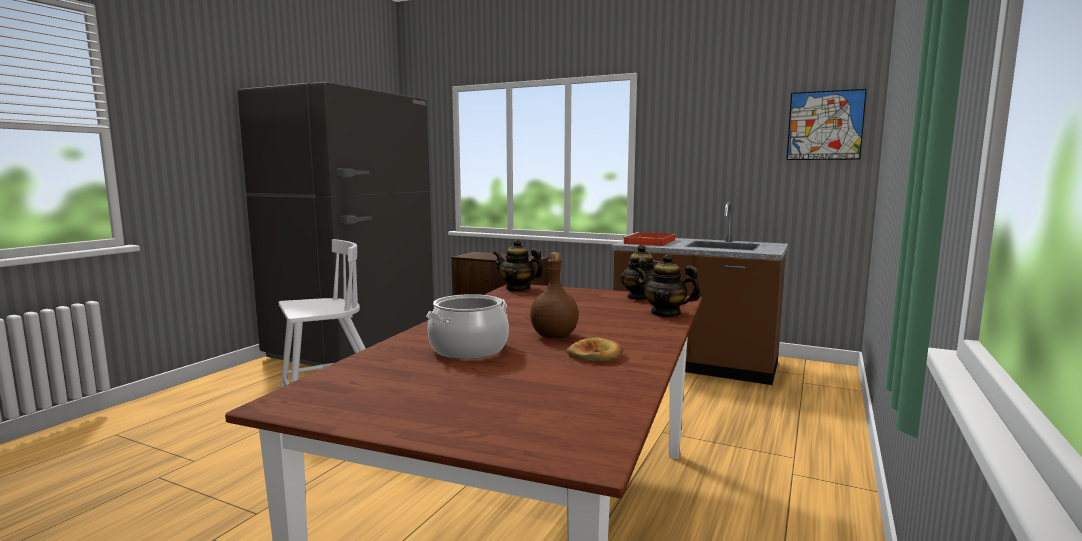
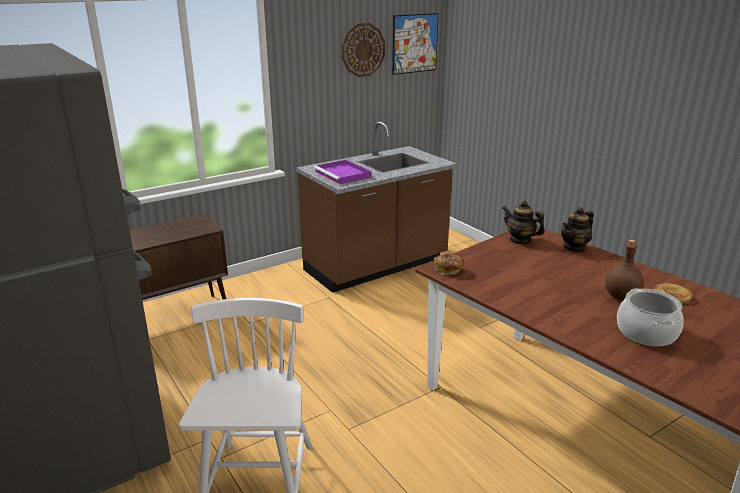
camera: 60 degrees left, 15 degrees up
teapot [493,239,544,291] -> bread [434,254,465,275]
red tray [622,232,675,246] -> purple tray [314,160,372,184]
none -> wall clock [342,23,385,77]

